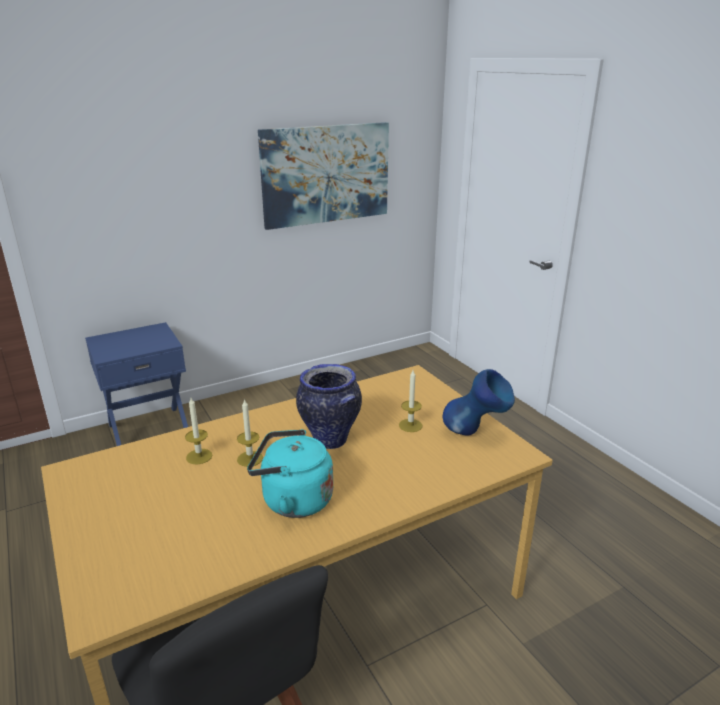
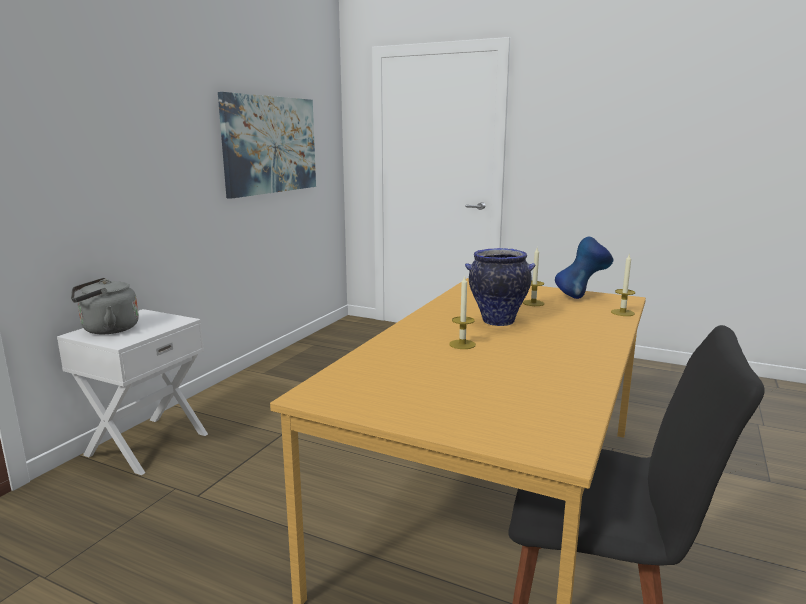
camera: 35 degrees left, 10 degrees down
blue nightstand [85,322,188,446] -> white nightstand [57,309,208,475]
candle [185,398,212,464] -> candle moved to [611,255,635,316]
turquoise kettle [247,429,333,518] -> none
none -> grey kettle [71,278,139,334]

